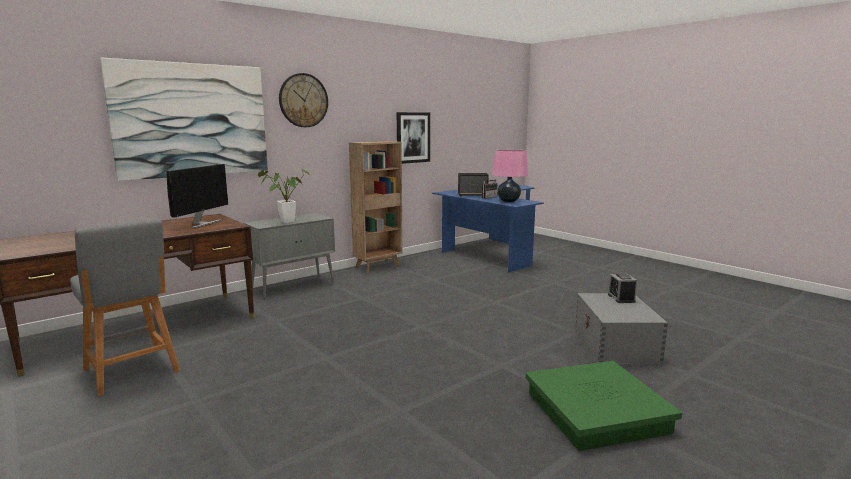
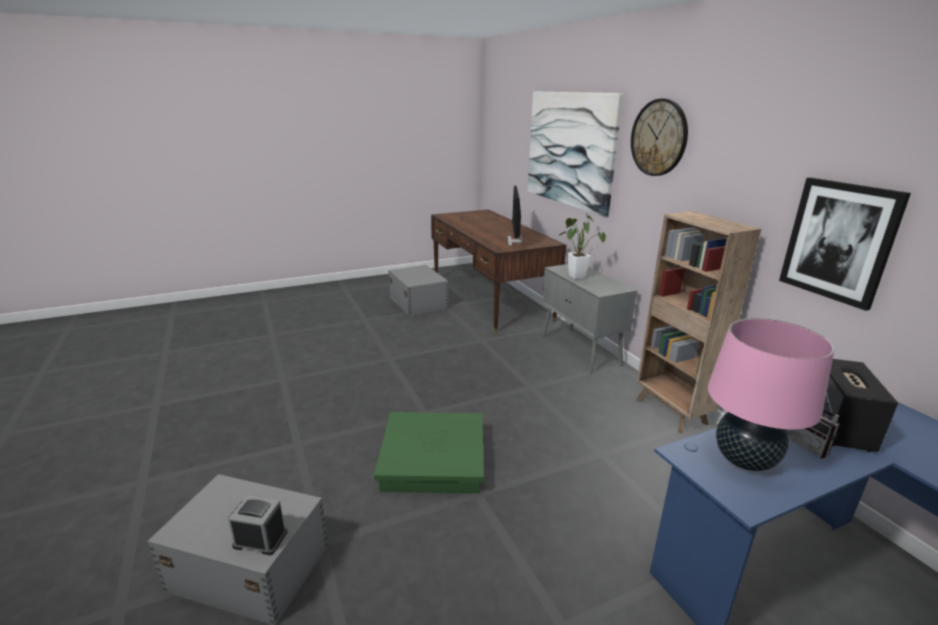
camera: 105 degrees right, 10 degrees up
grey stool [70,219,180,397] -> grey storage box [388,265,449,316]
monitor [166,164,228,228] -> monitor turned 60 degrees clockwise [508,186,523,246]
green storage box [525,361,682,451] -> green storage box moved to [374,412,484,493]

